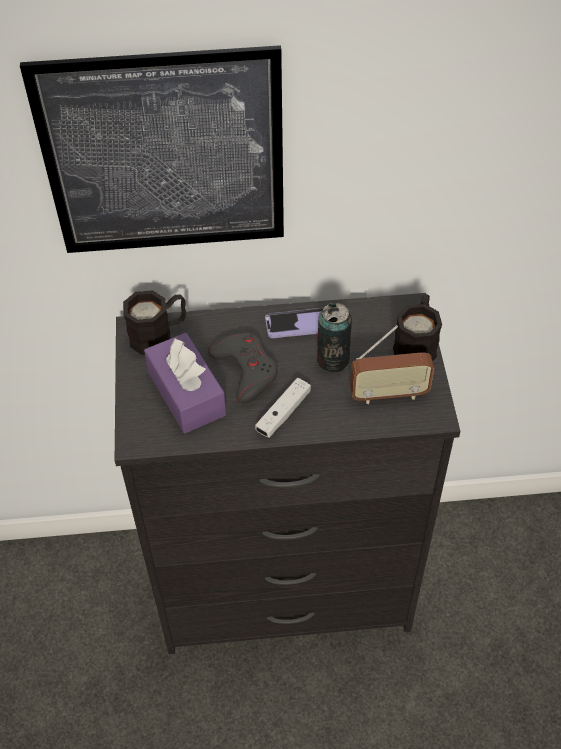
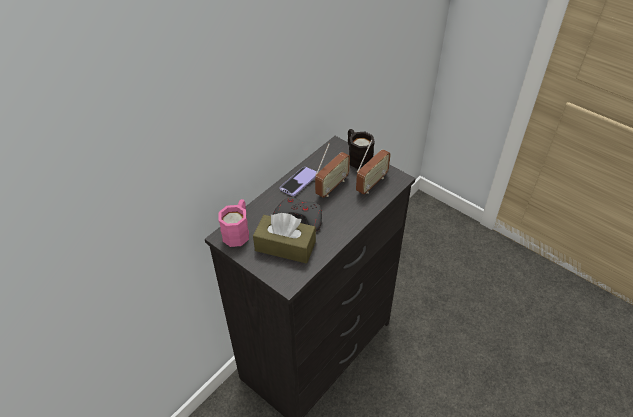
camera: 45 degrees left, 5 degrees down
picture [20,45,284,253] -> none
black mug [123,290,186,355] -> pink mug [218,199,249,247]
purple tissue box [144,333,226,433] -> brown tissue box [253,213,316,264]
white game controller [255,378,311,438] -> none
can [317,303,352,373] -> radio [315,143,350,197]

